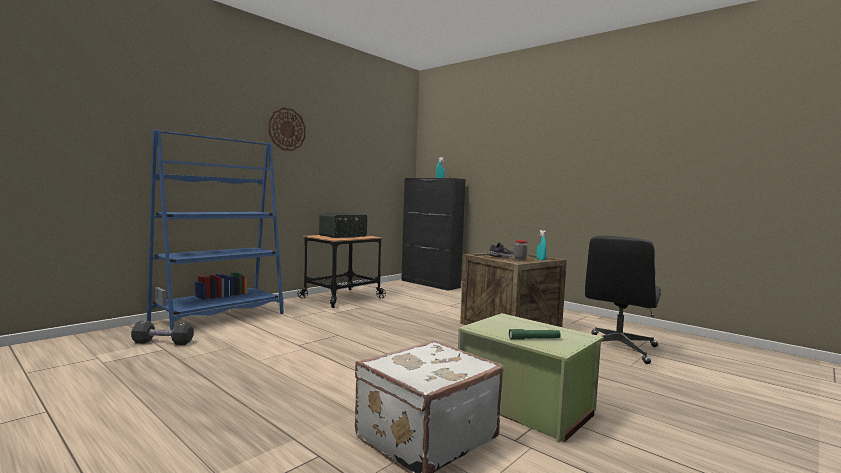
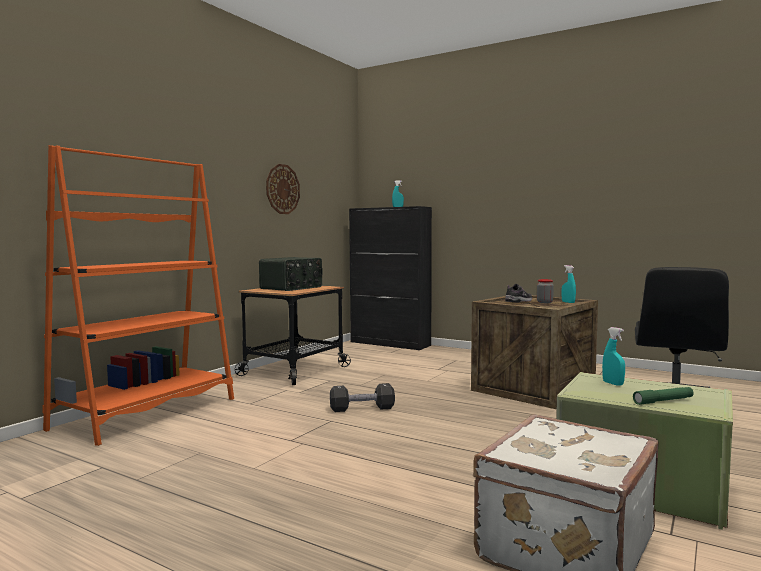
camera: 10 degrees left, 0 degrees up
black dumbbell [131,321,194,345] -> black dumbbell moved to [330,383,395,412]
blue bookcase [146,130,284,330] -> orange bookcase [42,145,234,446]
wall clock [268,107,306,151] -> wall clock moved to [266,164,300,214]
none -> turquoise spray bottle [602,327,625,386]

